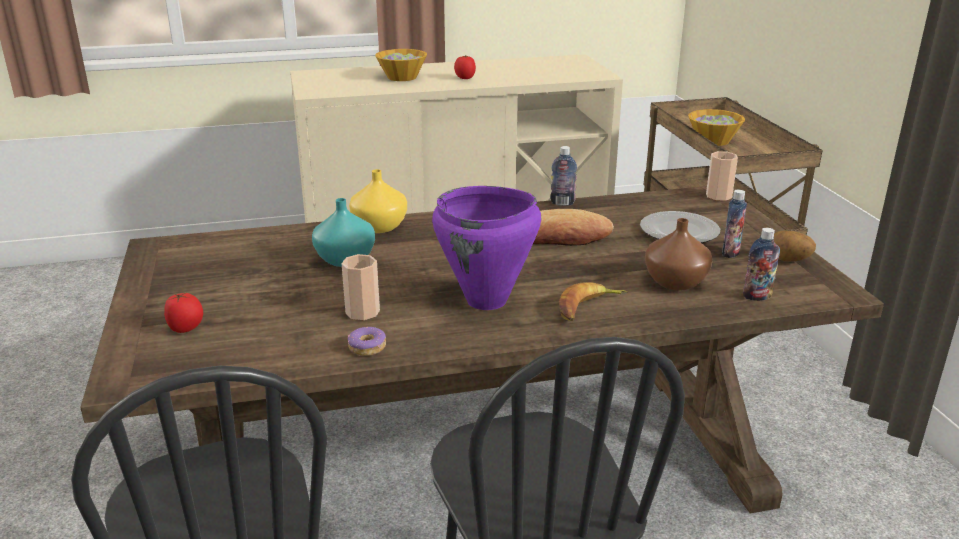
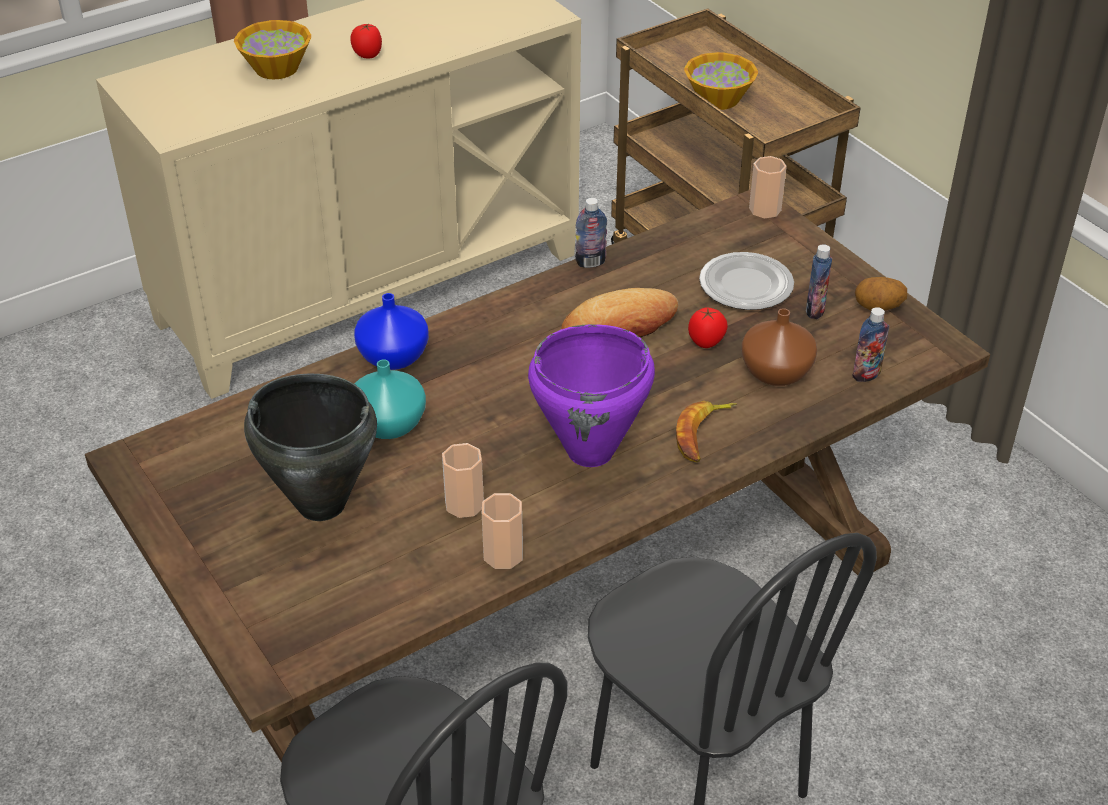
camera: 20 degrees left, 15 degrees up
tomato [164,293,203,333] -> tomato moved to [688,307,728,348]
donut [348,327,386,356] -> cup [482,493,523,569]
yellow vase [349,169,407,233] -> blue vase [354,293,429,370]
none -> black cooking pot [244,373,377,521]

